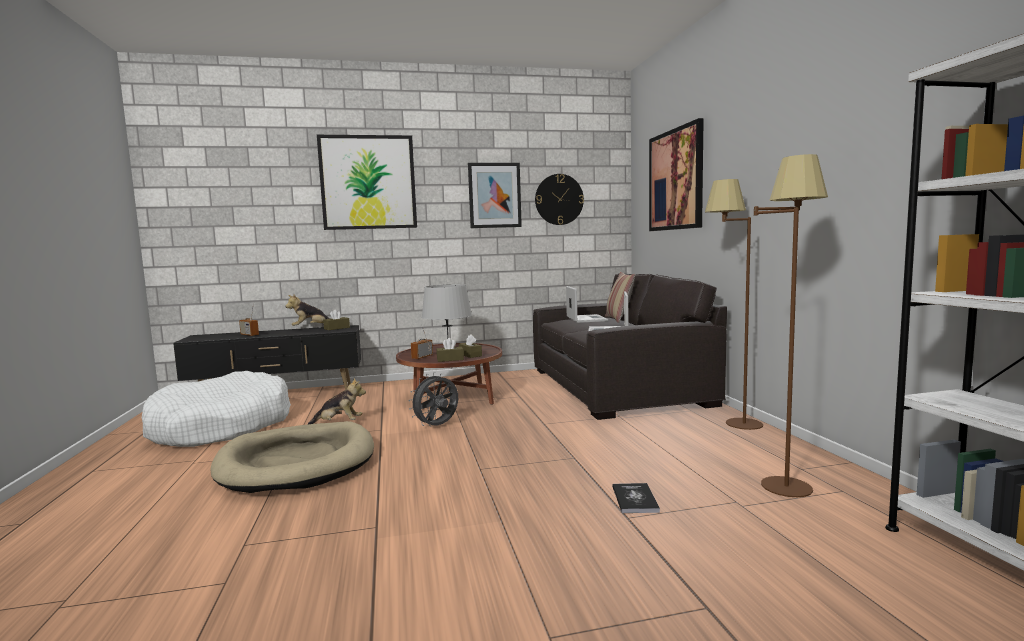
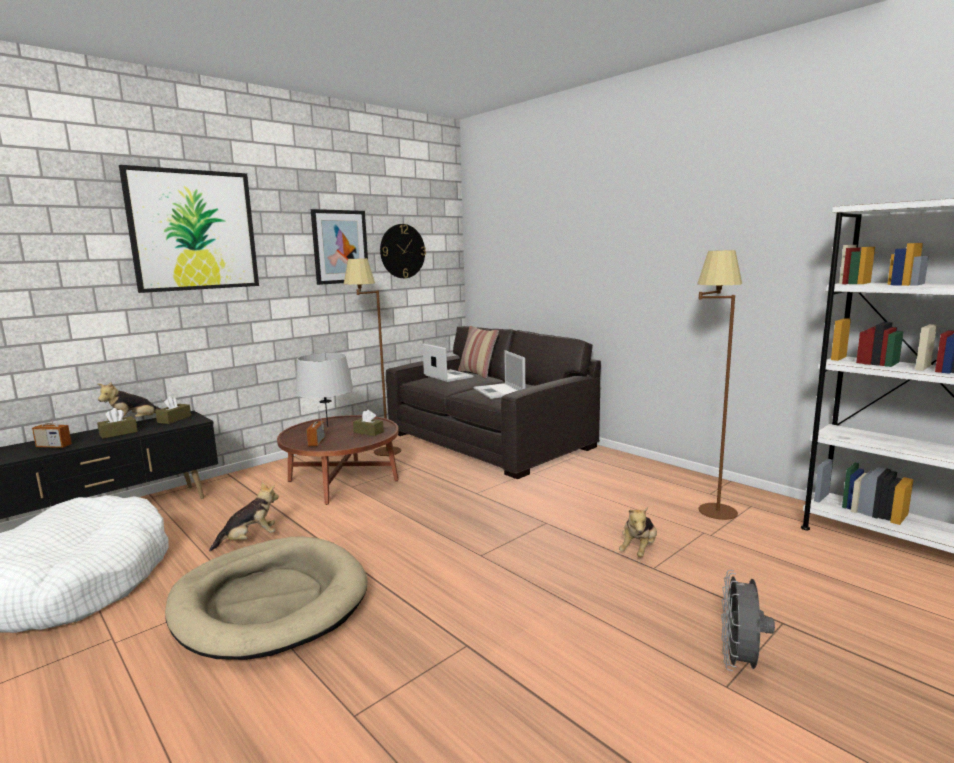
camera: 30 degrees left, 5 degrees up
grey fan [408,372,458,427] -> grey fan moved to [721,570,775,671]
brown tissue box [437,338,464,362] -> brown tissue box moved to [97,408,138,439]
book [612,483,660,513] -> plush toy [619,507,657,557]
picture [649,118,704,231] -> none
brown floor lamp [705,179,763,430] -> brown floor lamp moved to [344,258,401,456]

